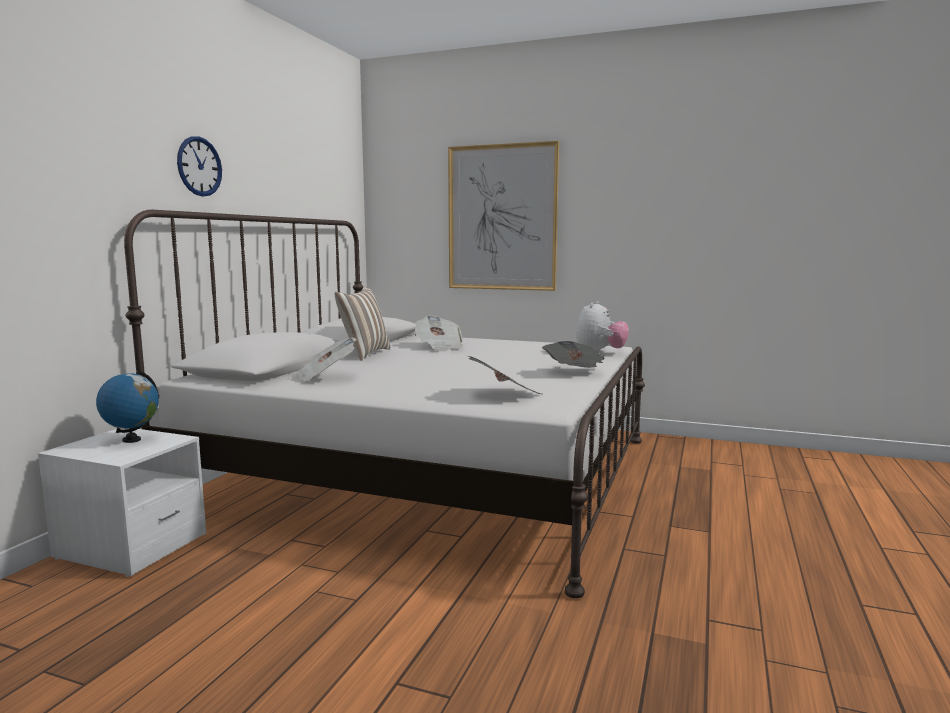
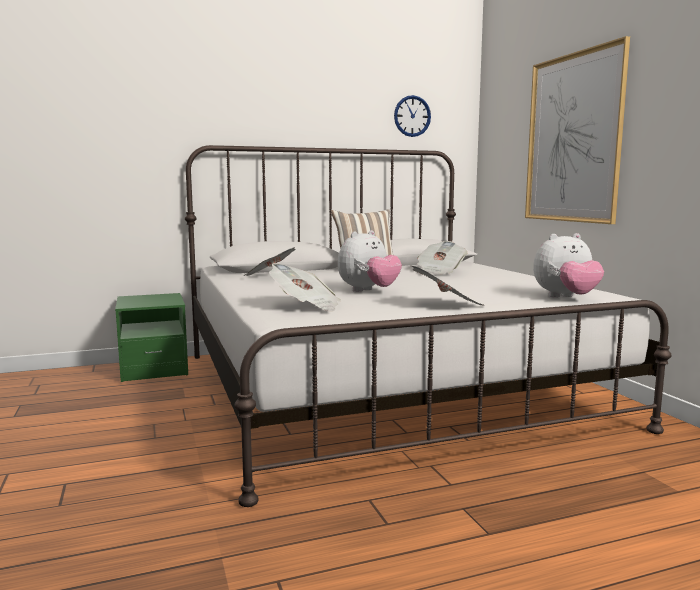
camera: 50 degrees right, 0 degrees up
white nightstand [38,428,206,577] -> green nightstand [115,293,188,382]
globe [96,370,159,443] -> none
wall clock [177,136,222,196] -> wall clock moved to [394,95,431,137]
none -> plush toy [338,230,402,292]

